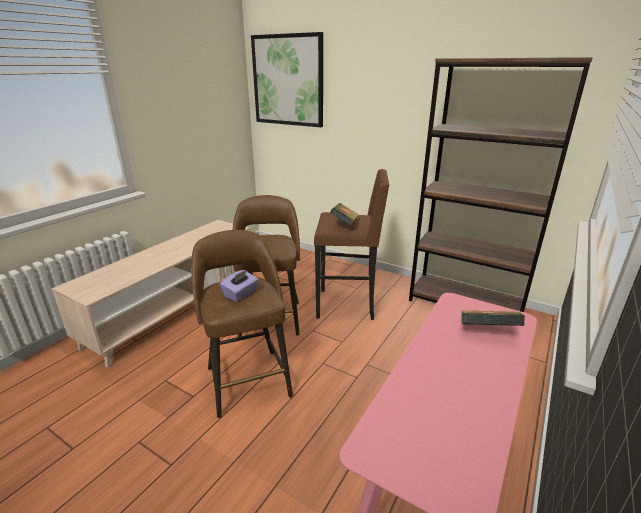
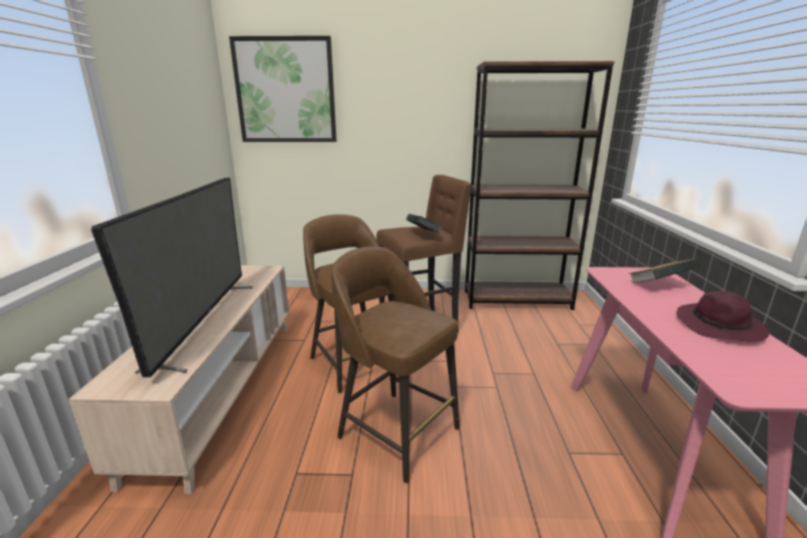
camera: 30 degrees left, 5 degrees down
purple tissue box [220,270,258,302] -> none
none -> television [91,178,253,377]
none -> purple hat [677,291,769,342]

